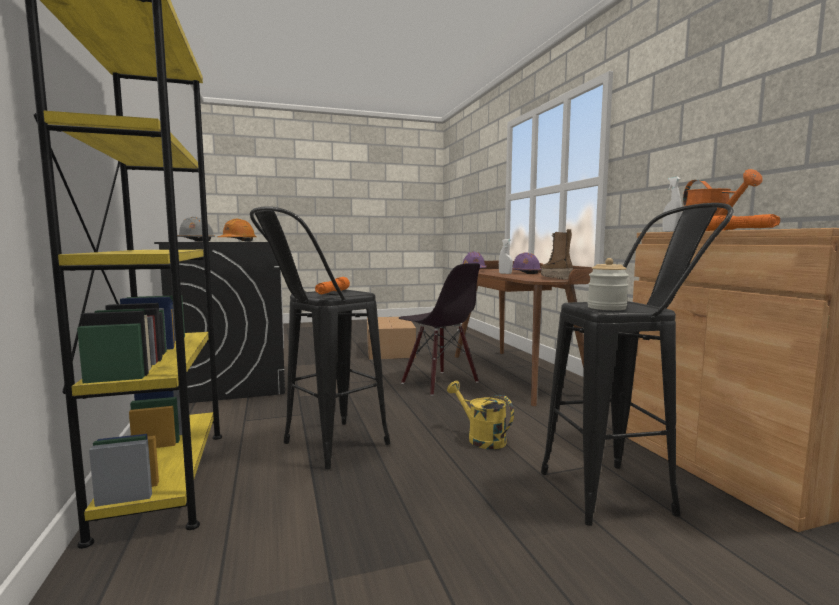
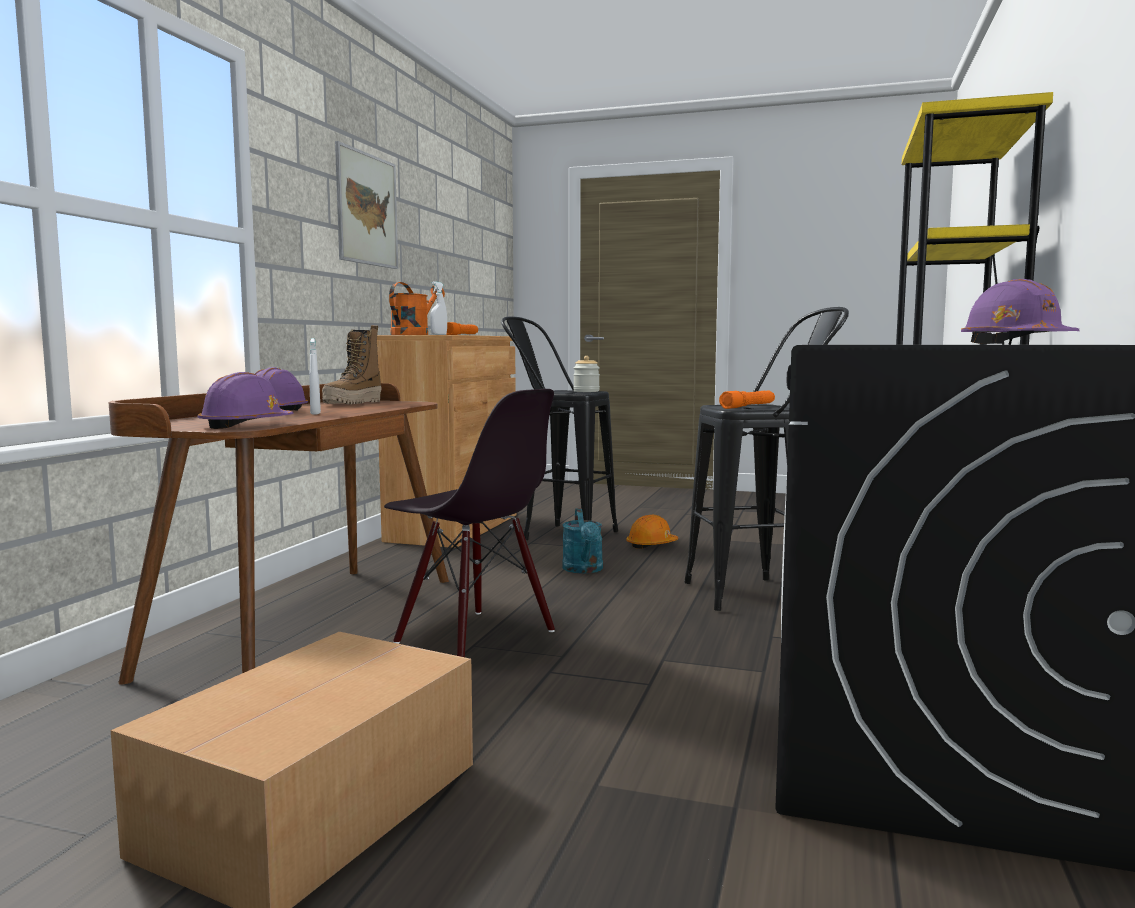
camera: 145 degrees left, 0 degrees up
grey hard hat [177,216,215,242] -> purple hard hat [961,279,1080,344]
orange hard hat [217,219,257,242] -> orange hard hat moved to [626,515,678,549]
black chair [399,263,480,396] -> black chair turned 135 degrees clockwise [384,389,555,657]
yellow watering can [447,381,514,449] -> turquoise watering can [562,508,603,574]
none -> picture [335,141,398,269]

